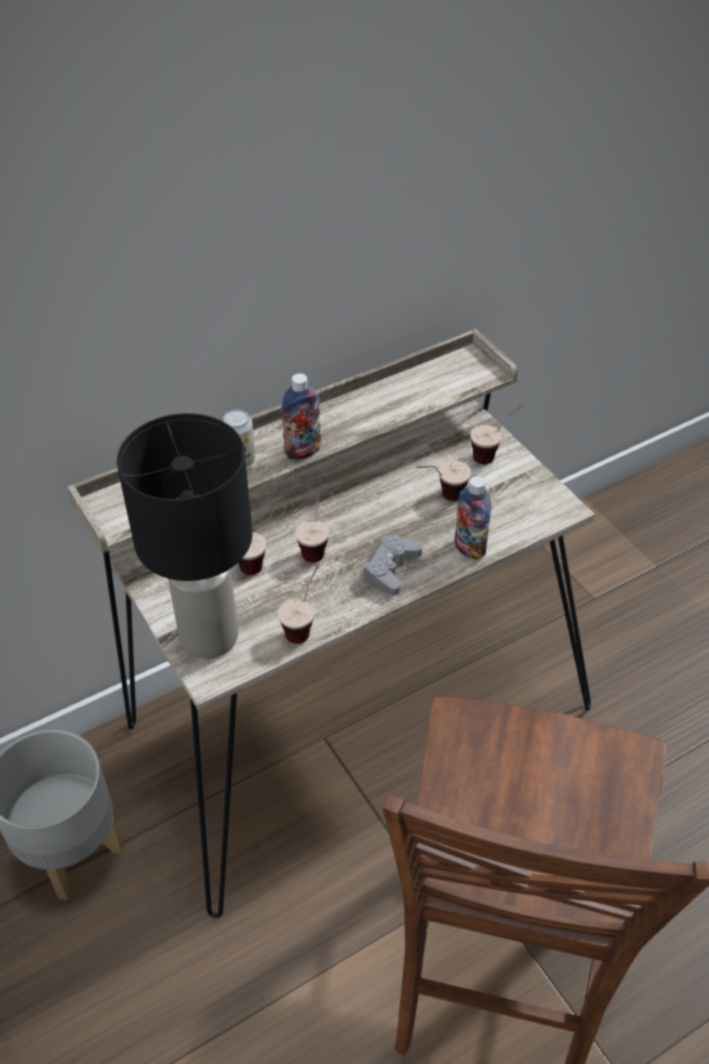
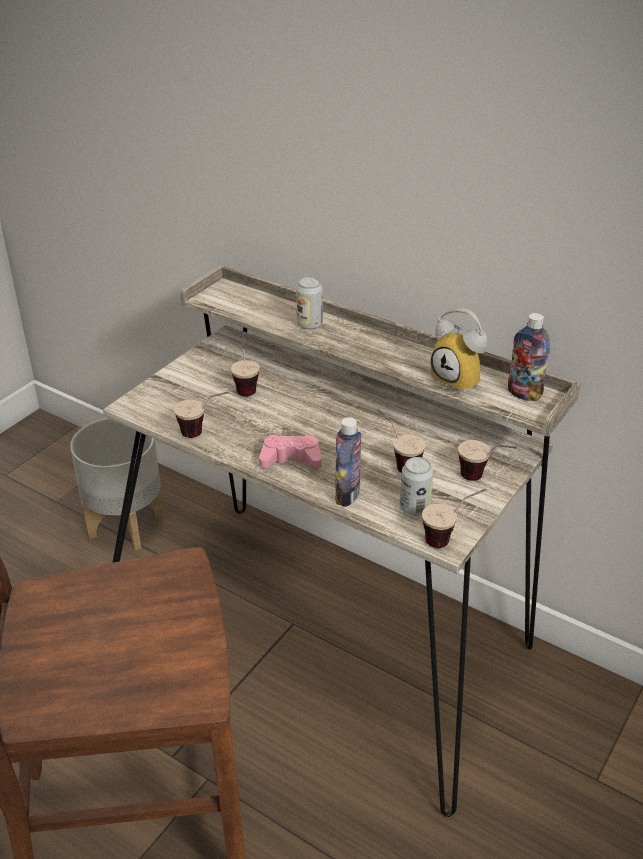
camera: 65 degrees right, 10 degrees down
black table lamp [117,413,253,659] -> none
bottle [281,373,321,460] -> bottle moved to [508,313,550,401]
cup [295,484,329,562] -> cup moved to [422,489,486,548]
grey game controller [363,534,422,596] -> pink game controller [259,435,322,468]
none -> can [400,457,433,516]
none -> alarm clock [430,308,488,394]

